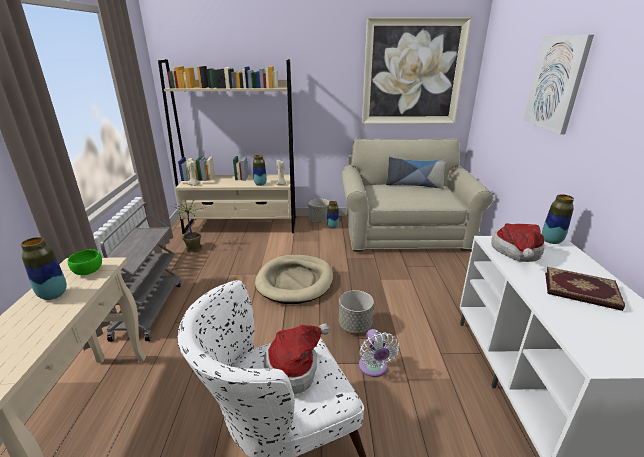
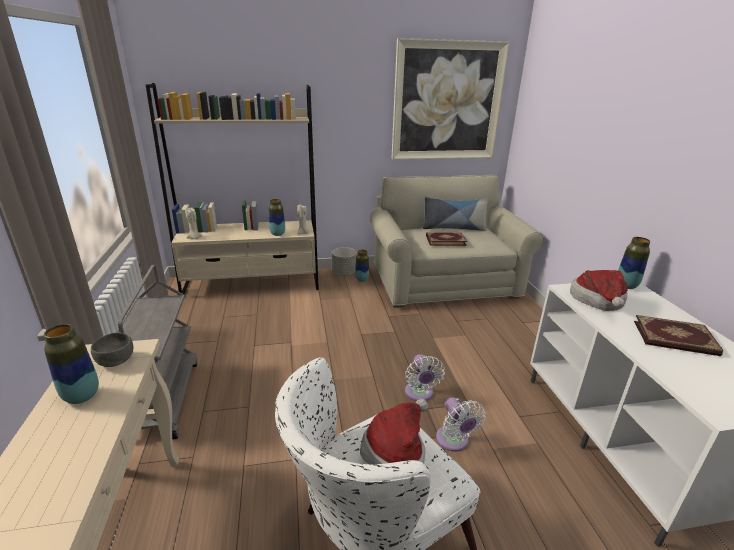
camera: 10 degrees left, 0 degrees up
green bowl [68,249,102,275] -> grey bowl [91,332,133,367]
potted plant [170,200,202,252] -> none
beige dog bed [255,255,333,304] -> none
grey planter [339,290,374,333] -> white fan [405,354,445,401]
picture [524,35,594,135] -> none
none -> book [426,232,467,246]

